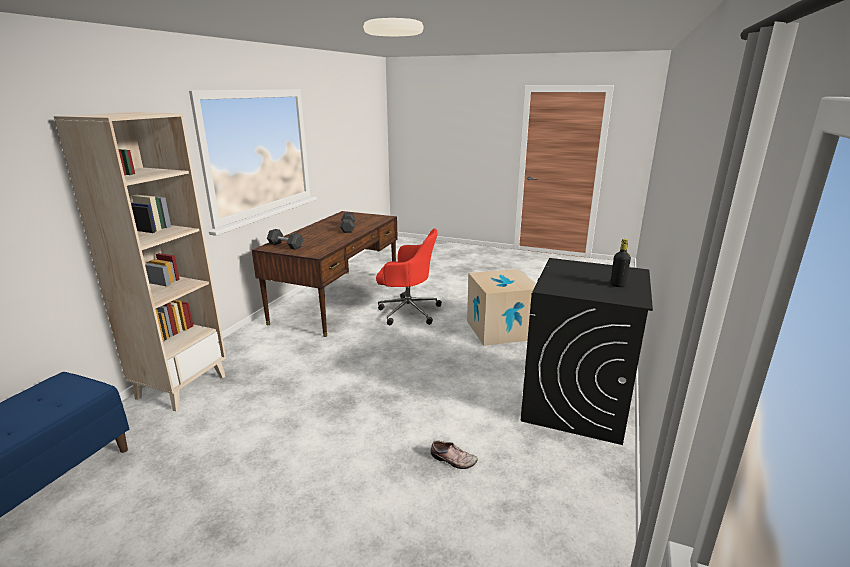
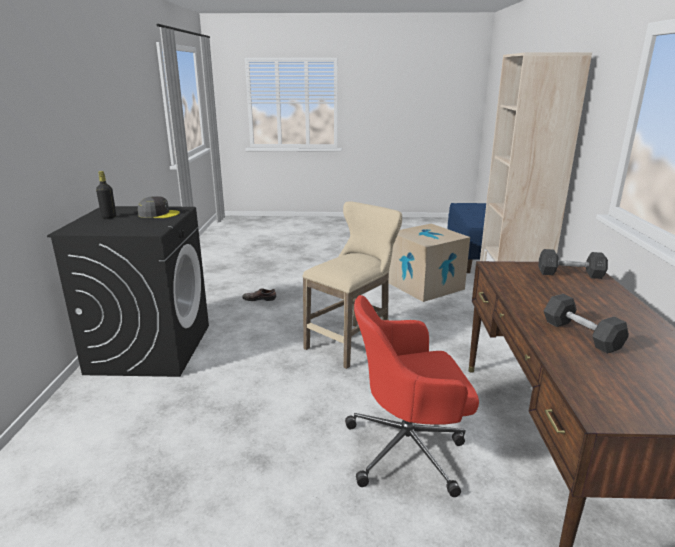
camera: 160 degrees right, 0 degrees up
cardboard box [467,269,536,346] -> cardboard box moved to [388,224,470,302]
none -> grey cap [138,196,180,218]
none -> beige stool [302,201,402,369]

